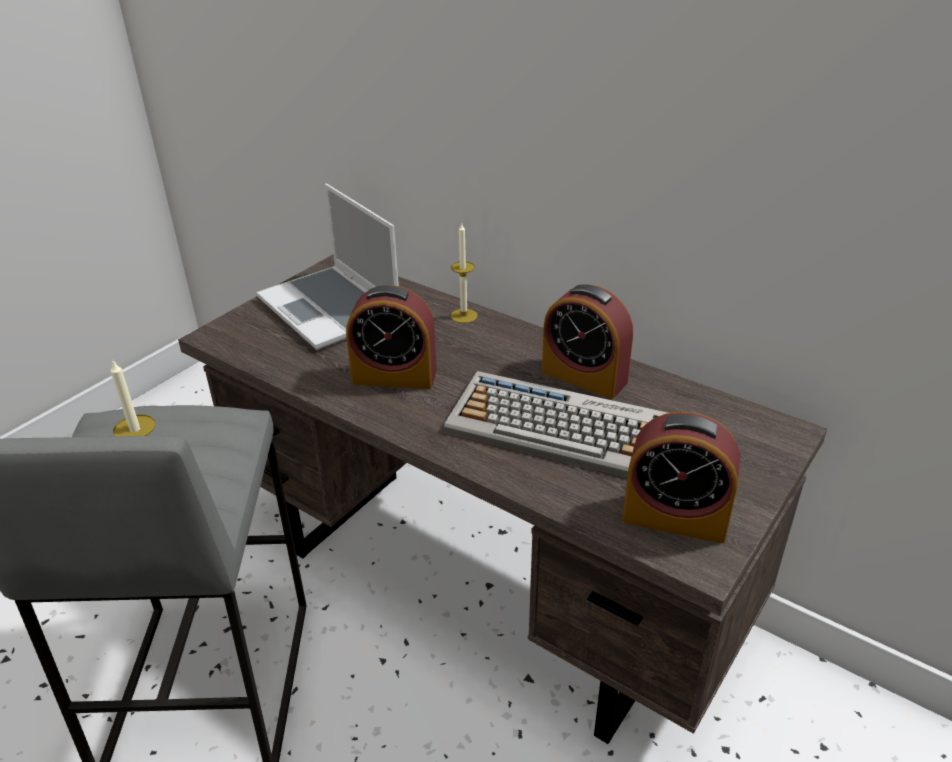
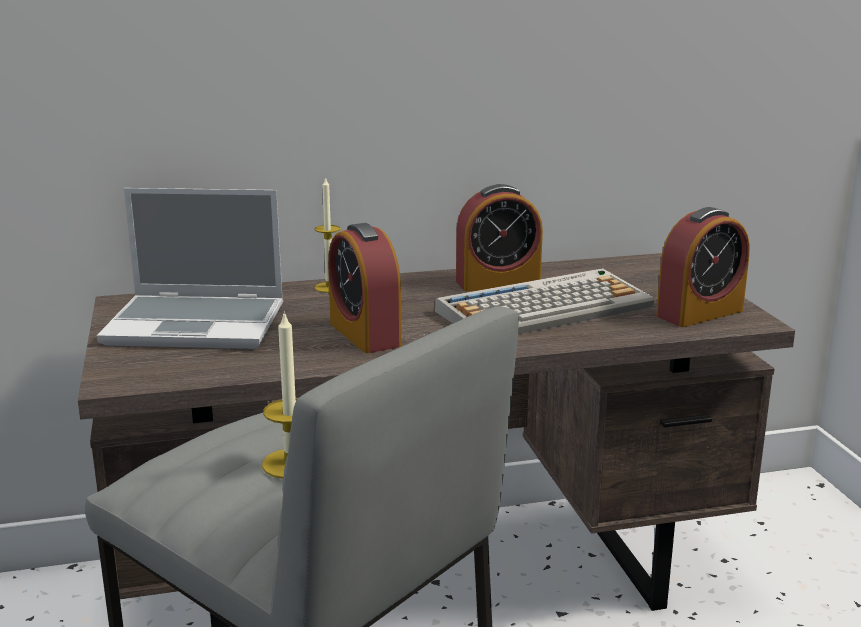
camera: 50 degrees left, 15 degrees down
alarm clock [346,285,437,389] -> alarm clock turned 105 degrees clockwise [328,223,401,353]

